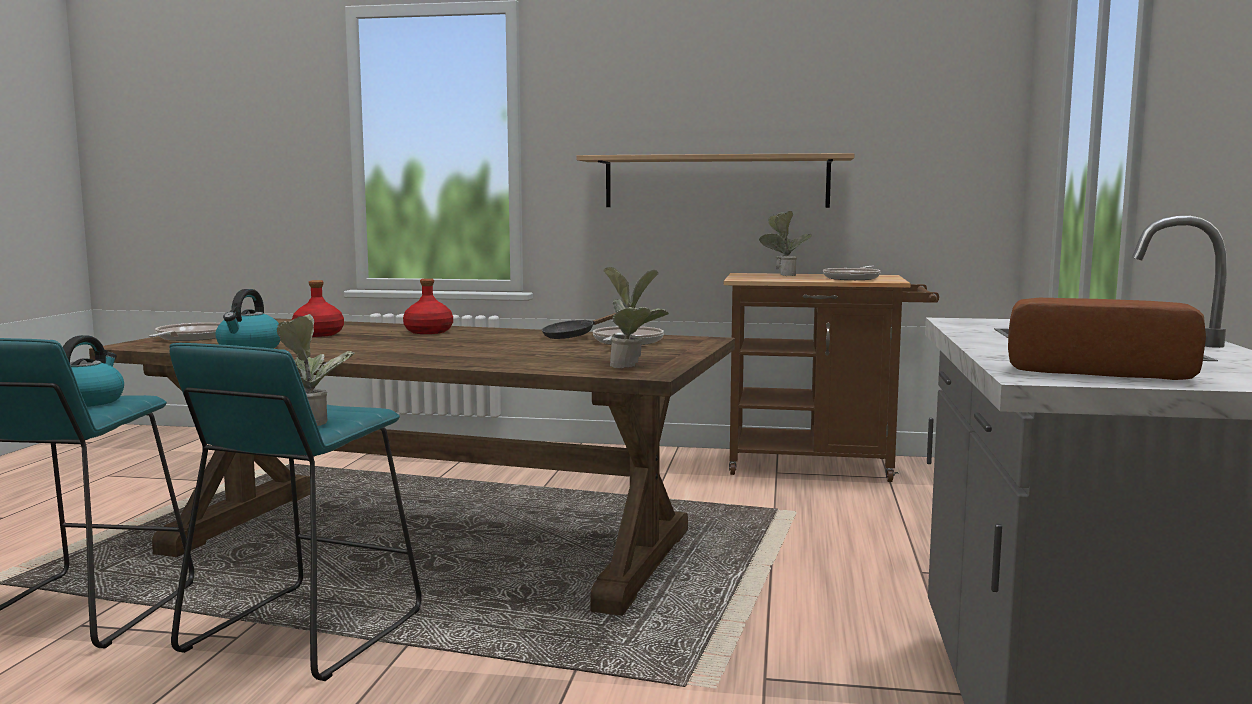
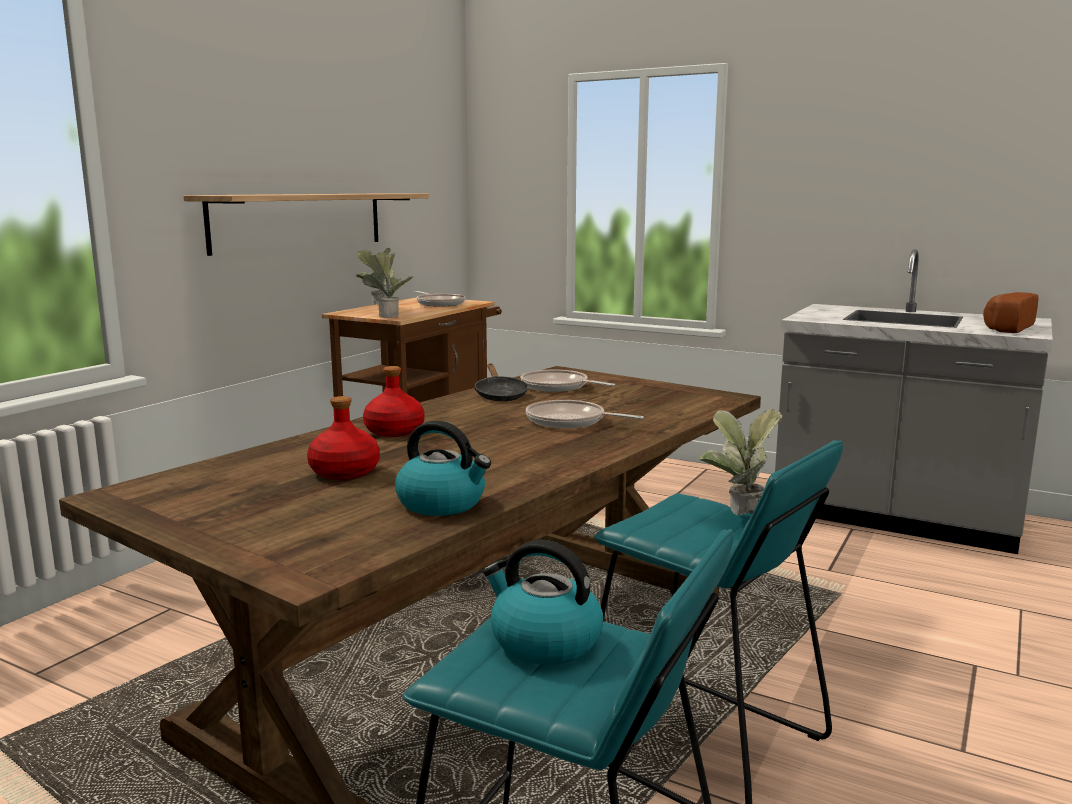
camera: 70 degrees left, 5 degrees up
frying pan [148,322,220,341] -> frying pan moved to [526,400,644,428]
potted plant [603,267,669,368] -> potted plant moved to [364,252,415,318]

